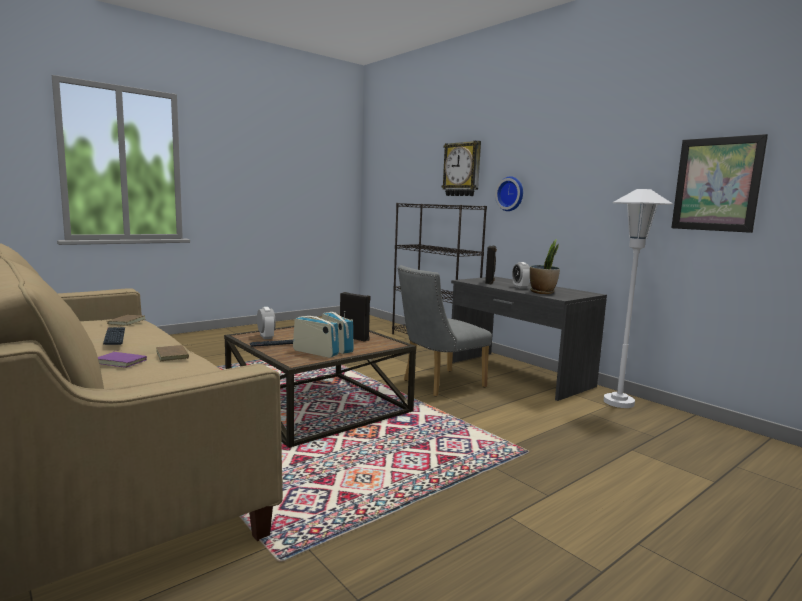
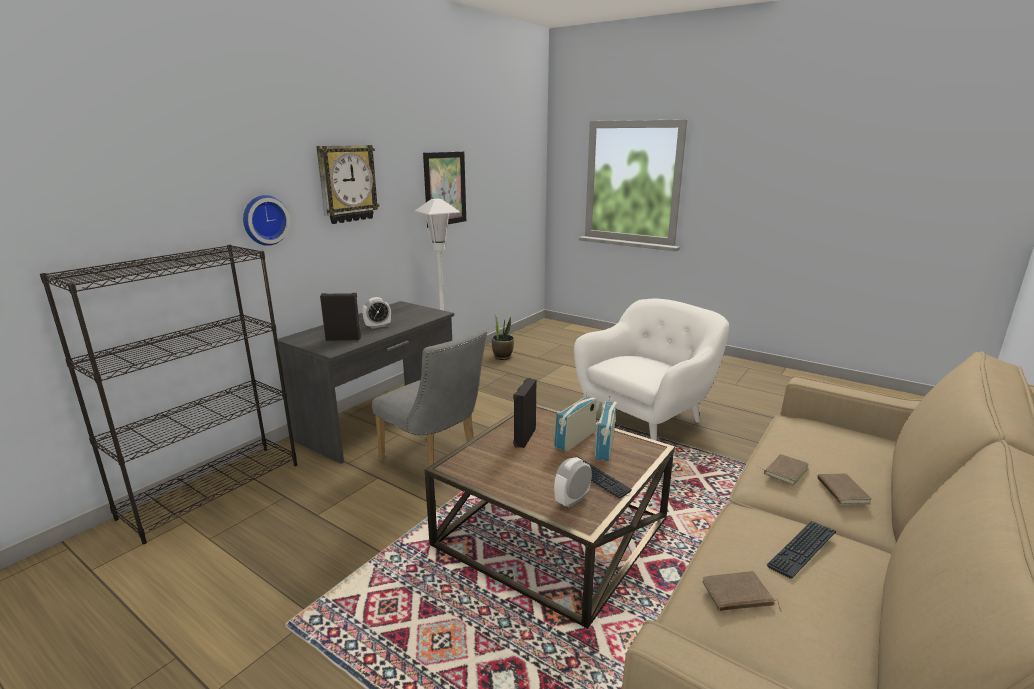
camera: 105 degrees left, 10 degrees up
purple book [98,350,147,368] -> brown book [818,473,872,504]
wall clock [441,141,481,196] -> wall clock moved to [316,145,380,224]
potted plant [530,239,560,294] -> potted plant moved to [492,315,514,360]
none -> white armchair [574,299,729,441]

